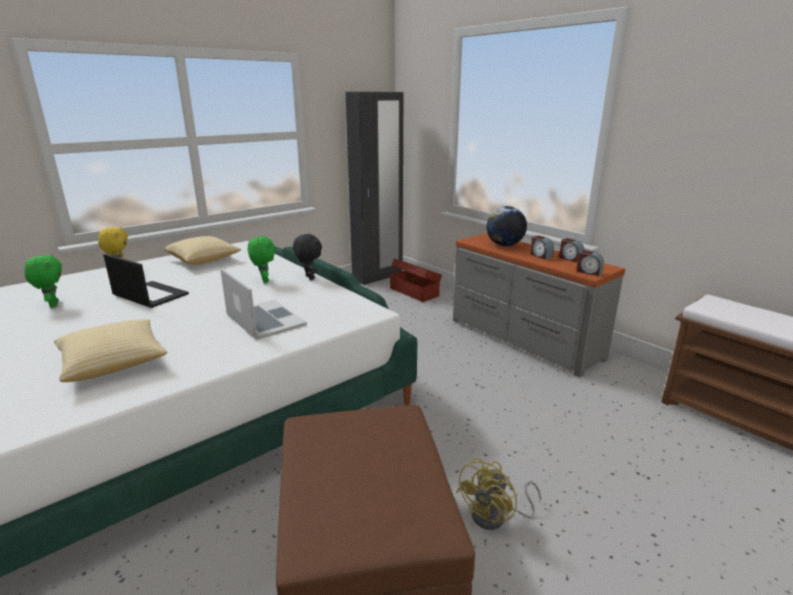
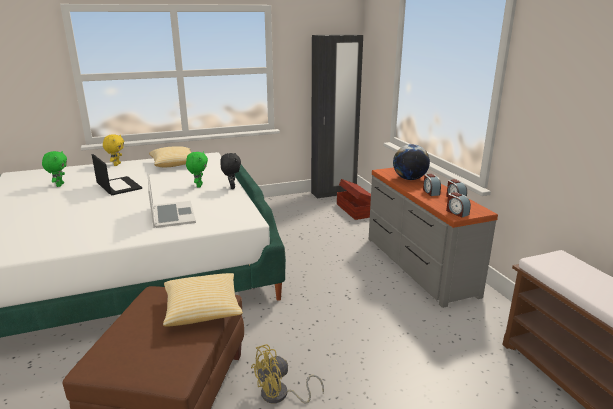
camera: 20 degrees right, 0 degrees up
pillow [54,319,167,382] -> pillow moved to [163,273,243,327]

